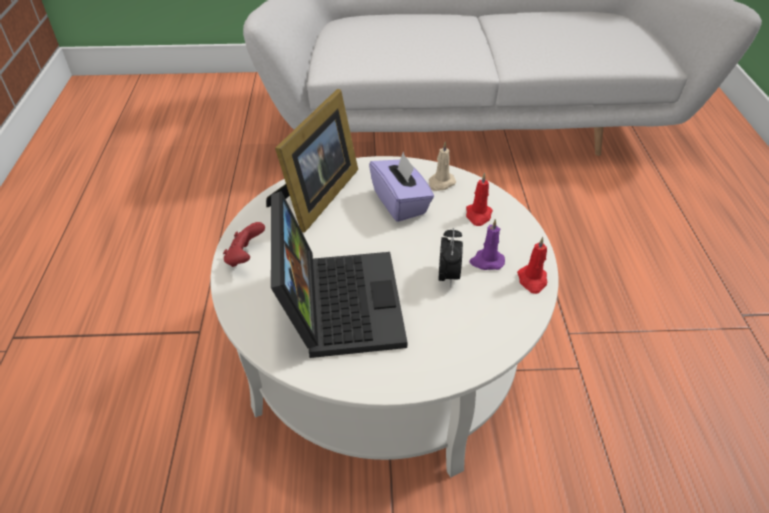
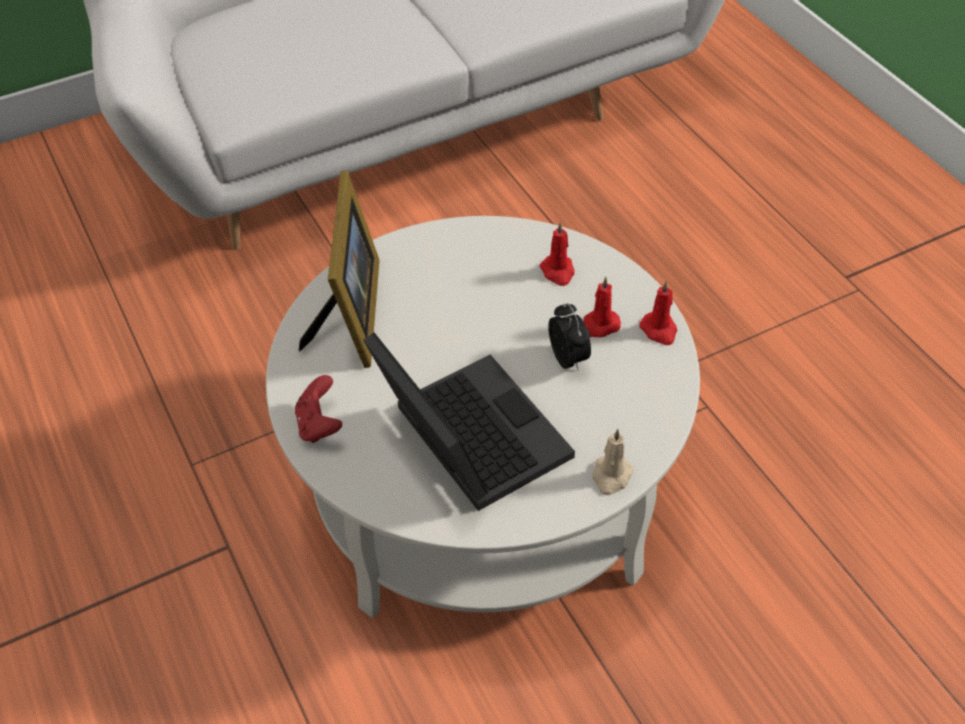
camera: 25 degrees left, 5 degrees up
purple tissue box [369,152,434,222] -> none
beige candle [429,141,456,191] -> beige candle moved to [592,429,633,495]
purple candle [470,219,505,270] -> red candle [584,276,621,337]

